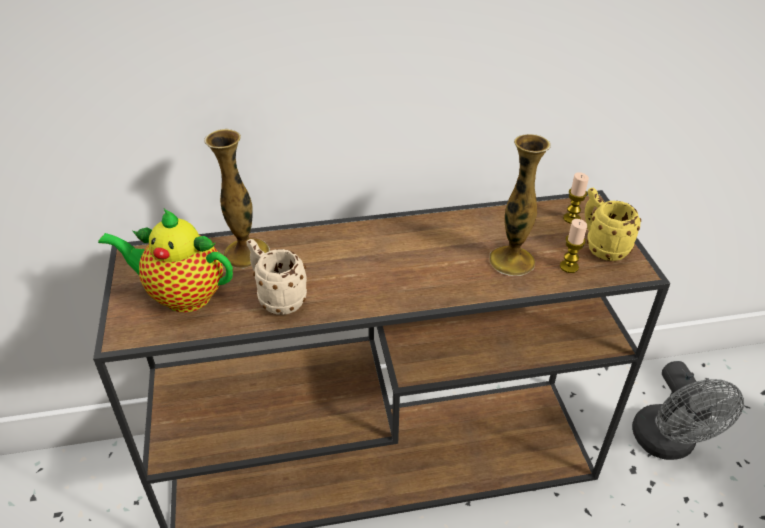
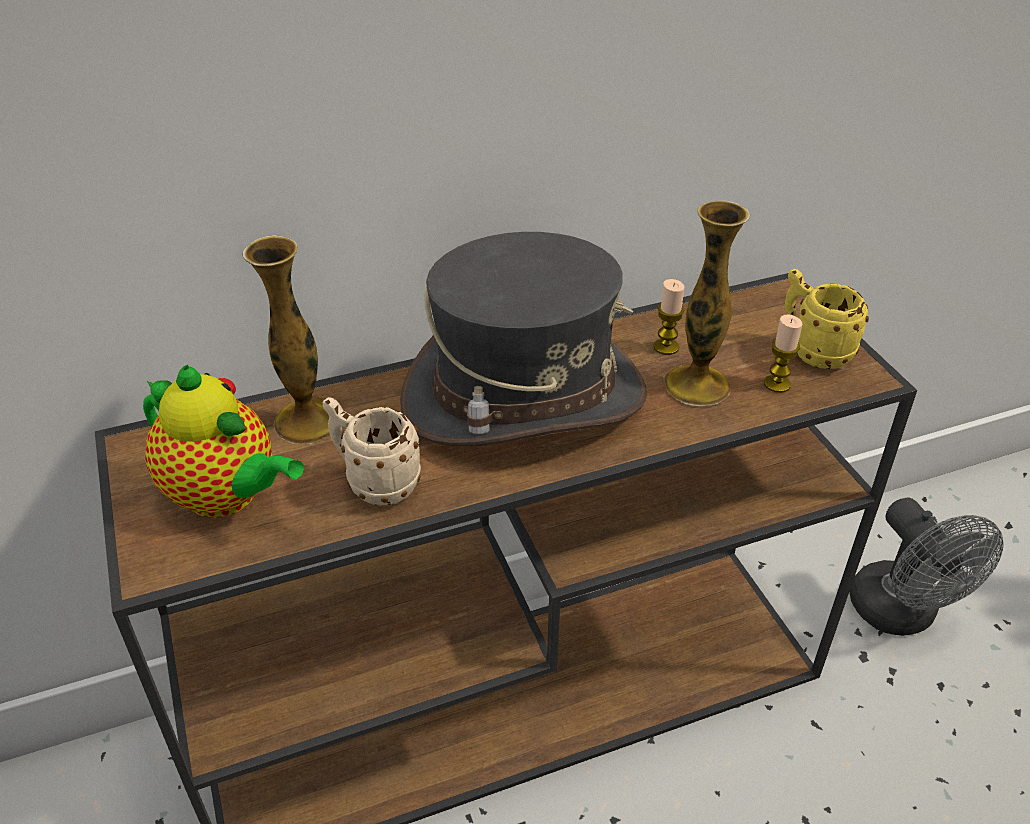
camera: 10 degrees left, 0 degrees up
teapot [98,209,233,312] -> teapot turned 150 degrees counterclockwise [143,365,304,518]
candle [563,172,589,224] -> candle moved to [654,279,685,355]
none -> grey hat [400,232,647,446]

